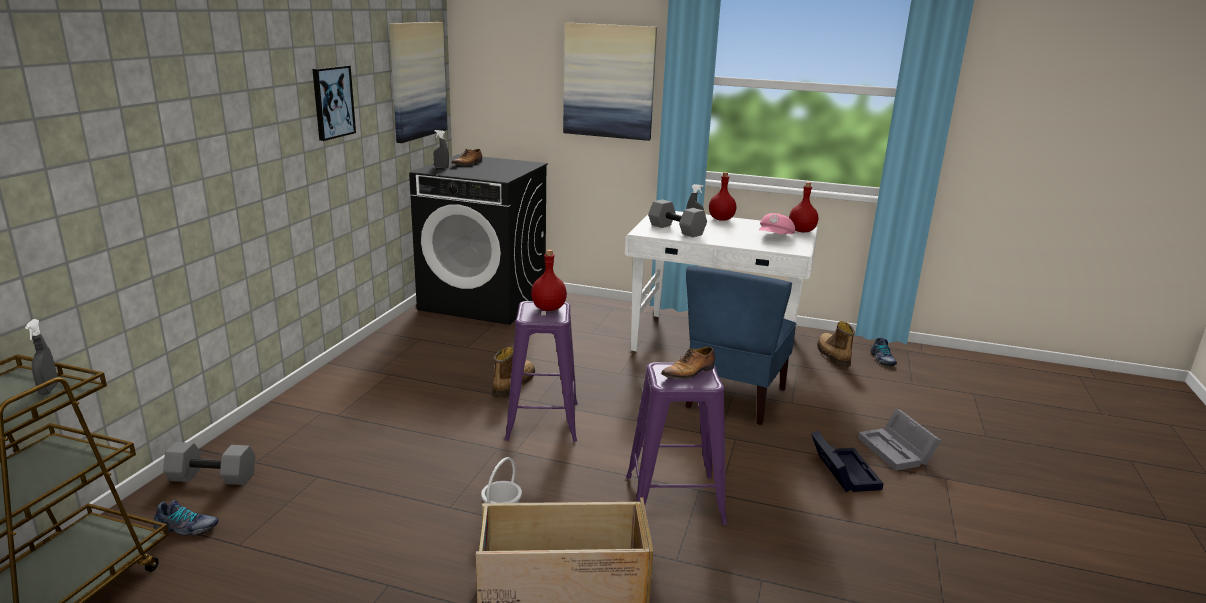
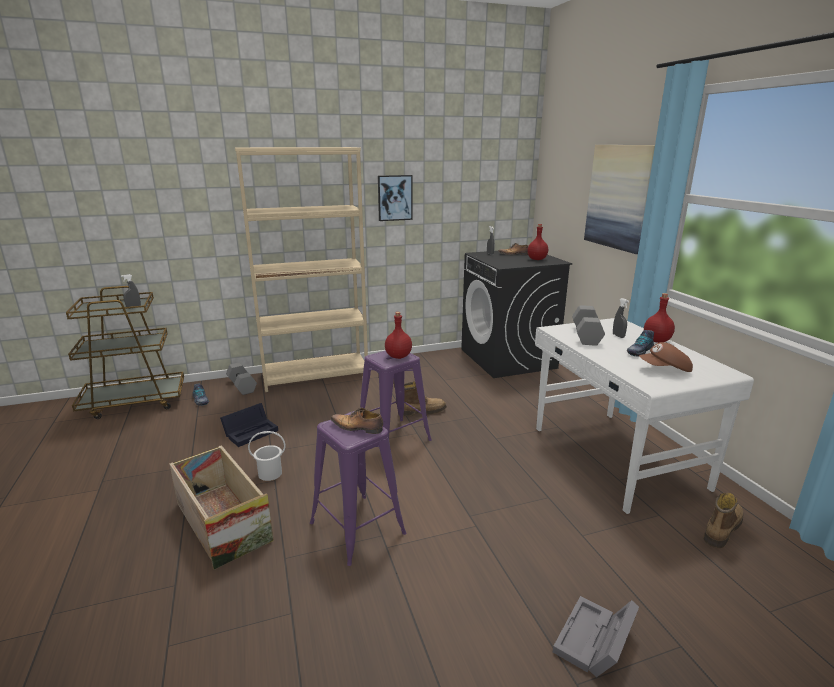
camera: 55 degrees right, 0 degrees up
picture [389,22,447,143] -> none
blue chair [686,266,796,425] -> none
pink cap [759,213,795,234] -> brown cap [639,342,693,372]
red bottle [789,182,818,232] -> red bottle moved to [527,224,548,260]
black storage box [811,430,884,492] -> black storage box moved to [220,403,278,447]
shoe [870,337,897,366] -> shoe moved to [627,330,654,357]
none -> beige bookcase [235,147,368,392]

